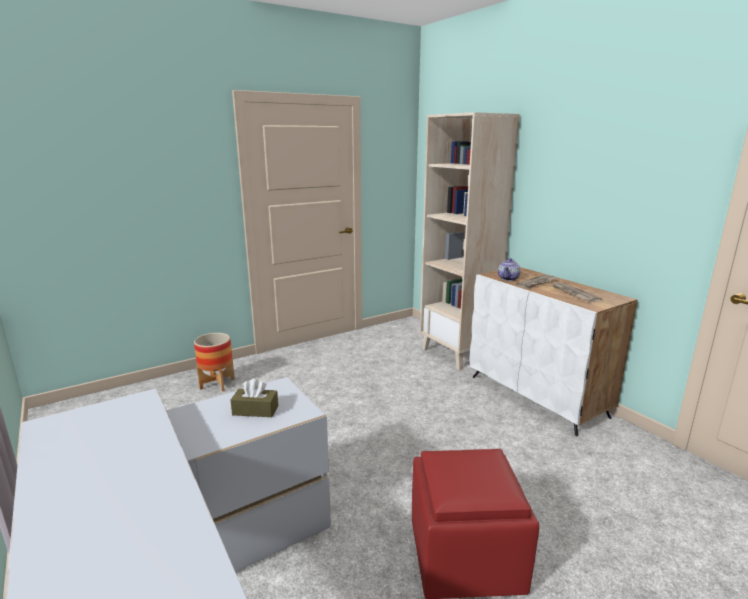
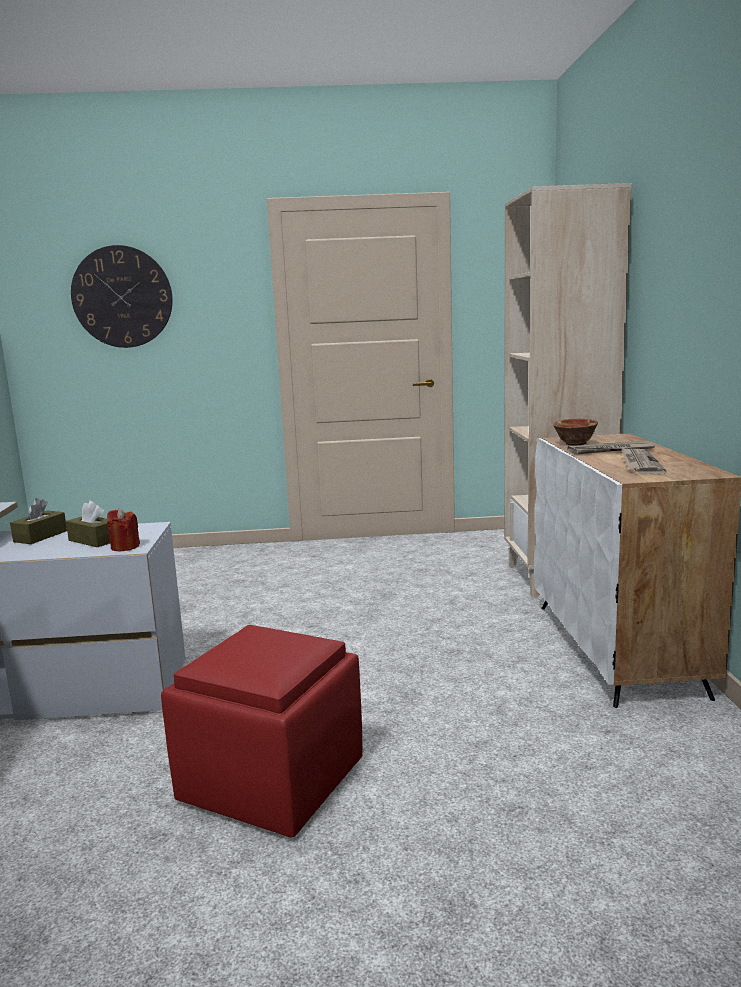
camera: 30 degrees right, 5 degrees down
planter [194,333,235,392] -> none
teapot [498,258,521,281] -> bowl [553,419,598,446]
none -> brown tissue box [10,498,67,544]
none -> wall clock [71,245,173,348]
none -> red candle [107,509,140,551]

